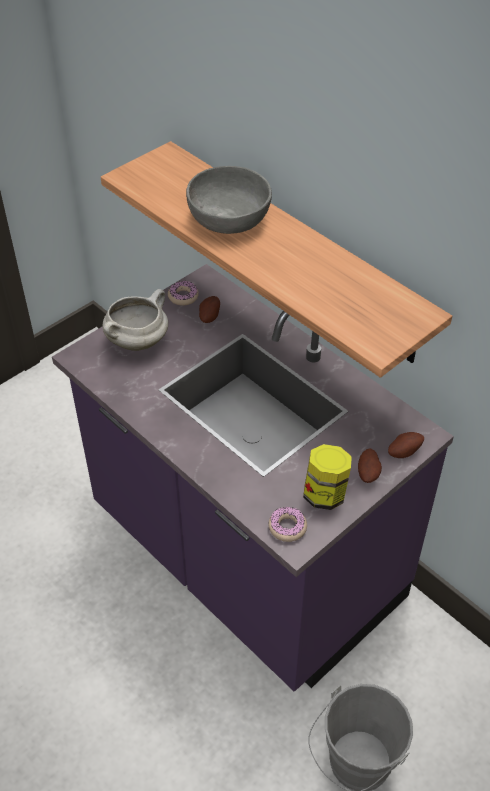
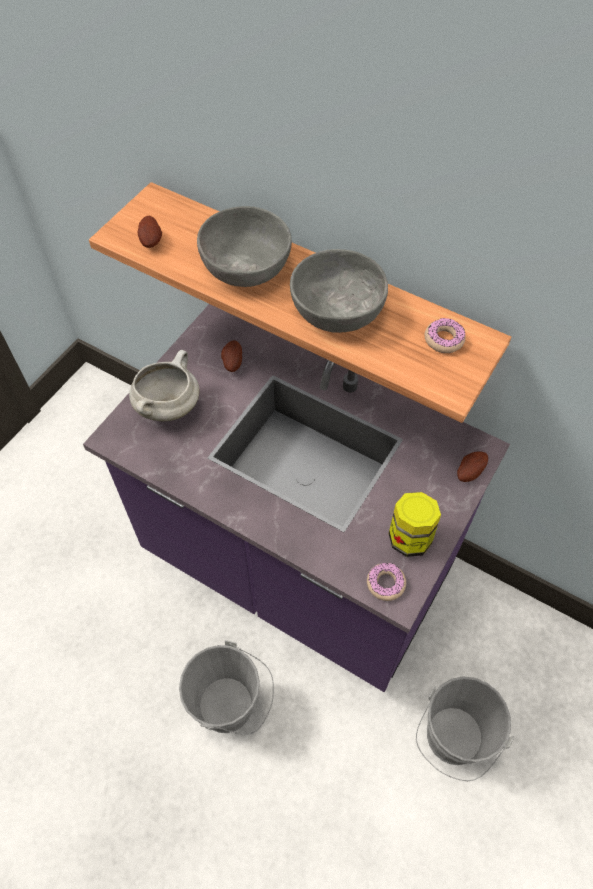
camera: 15 degrees left, 10 degrees up
donut [168,281,199,306] -> donut moved to [425,318,466,353]
potato [358,449,382,483] -> potato moved to [138,216,162,248]
none -> grey bucket [179,640,274,735]
none -> grey bowl [290,249,388,333]

